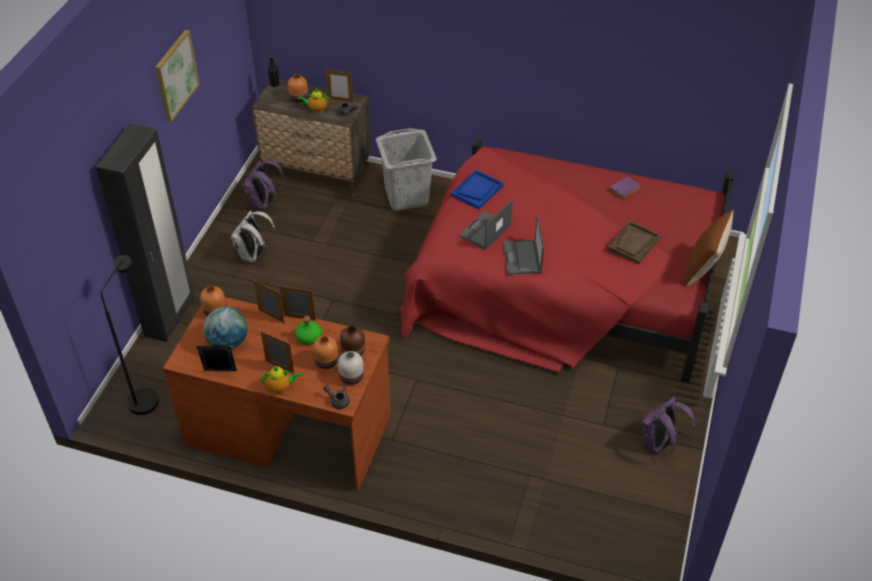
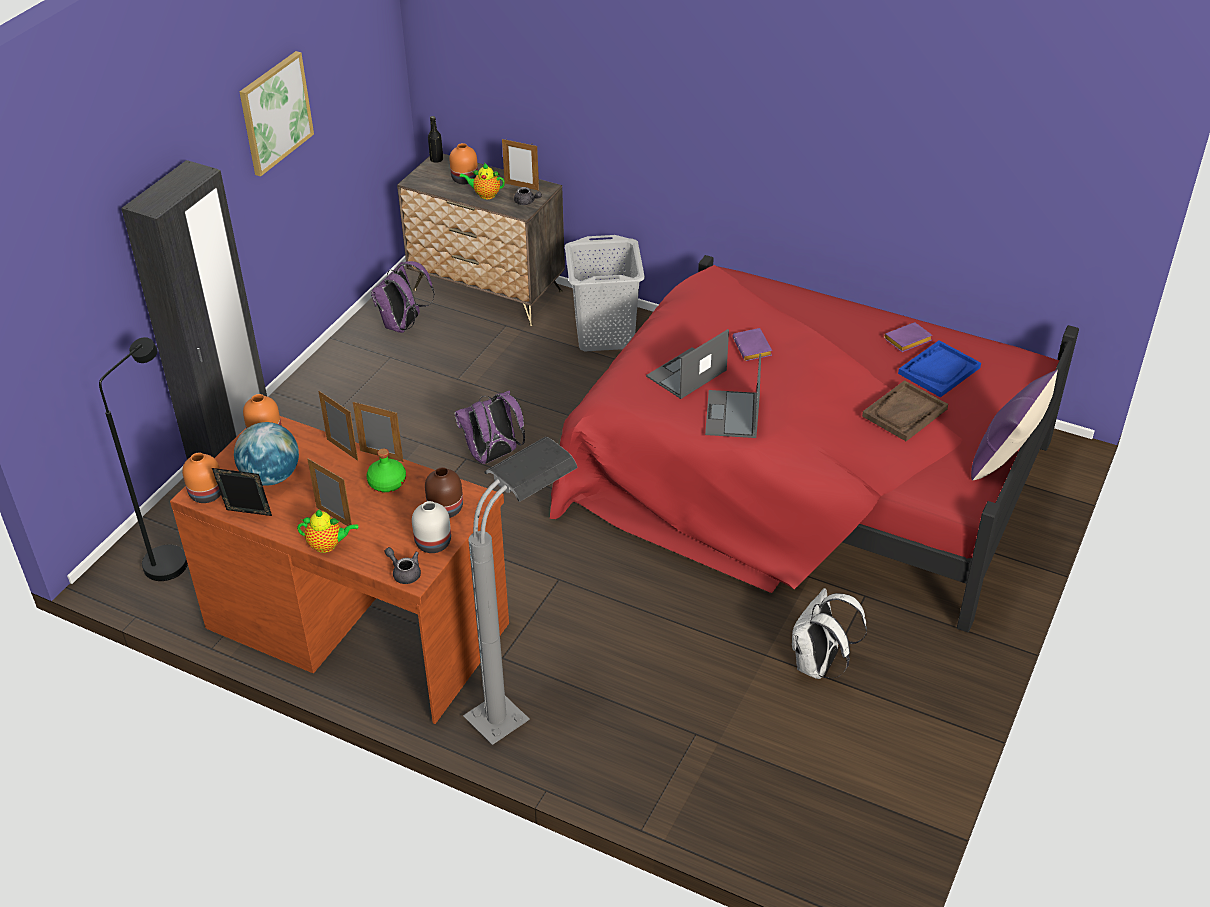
camera: 10 degrees right, 5 degrees down
white backpack [231,210,277,263] -> white backpack moved to [792,588,867,679]
orange vase [313,336,339,369] -> orange vase moved to [182,453,221,503]
blue tray [451,170,504,210] -> blue tray moved to [898,340,981,397]
purple backpack [641,396,695,456] -> purple backpack moved to [454,390,525,464]
brown pillow [684,209,734,287] -> purple pillow [971,369,1058,481]
none -> grey floor lamp [463,437,578,745]
none -> purple book [732,328,772,361]

